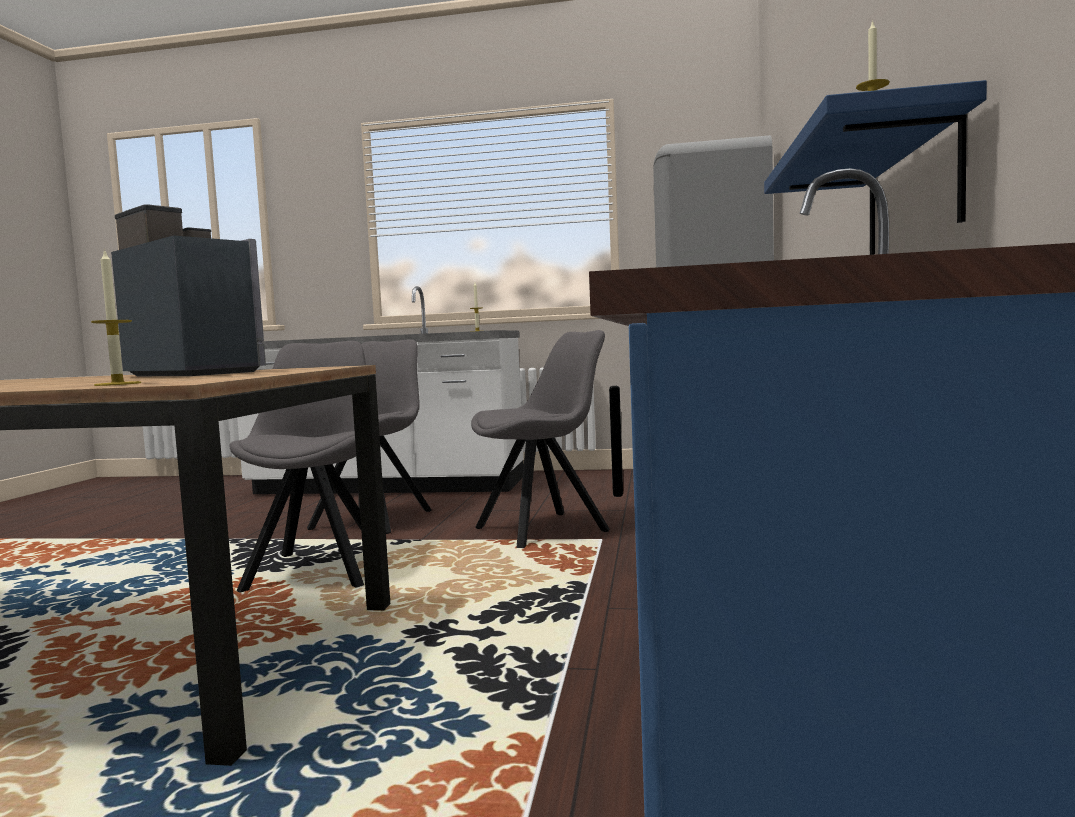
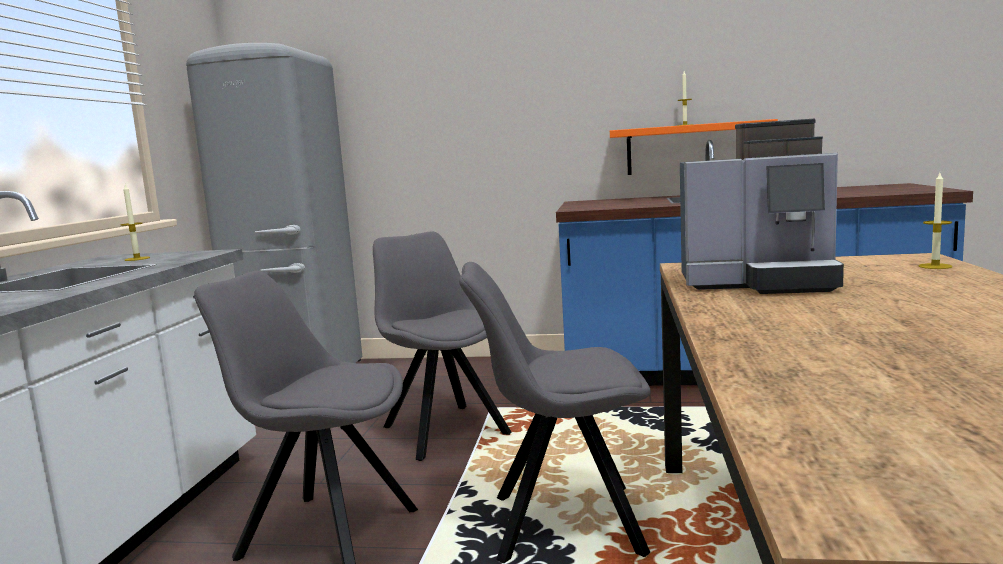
camera: 90 degrees left, 5 degrees up
coffee machine [111,204,266,376] -> coffee machine turned 120 degrees counterclockwise [680,119,844,294]
blue shelf [764,80,987,255] -> orange shelf [610,119,778,175]

